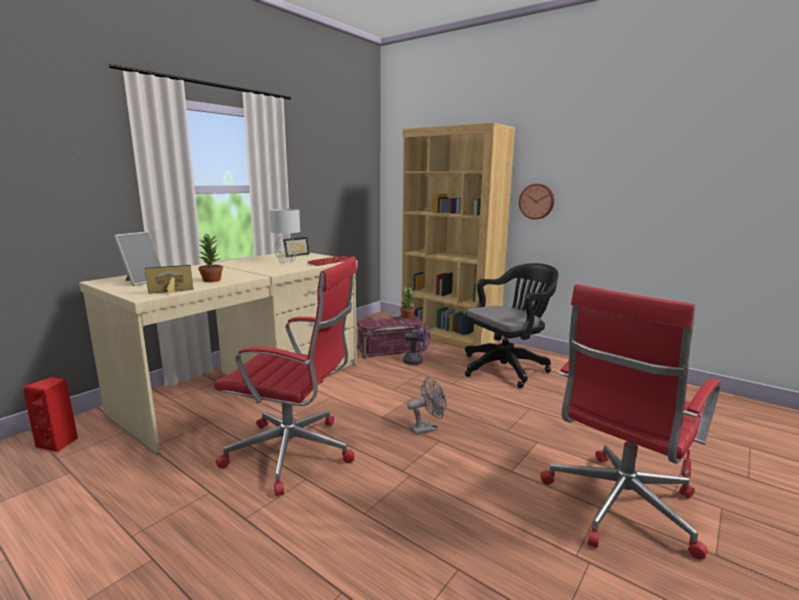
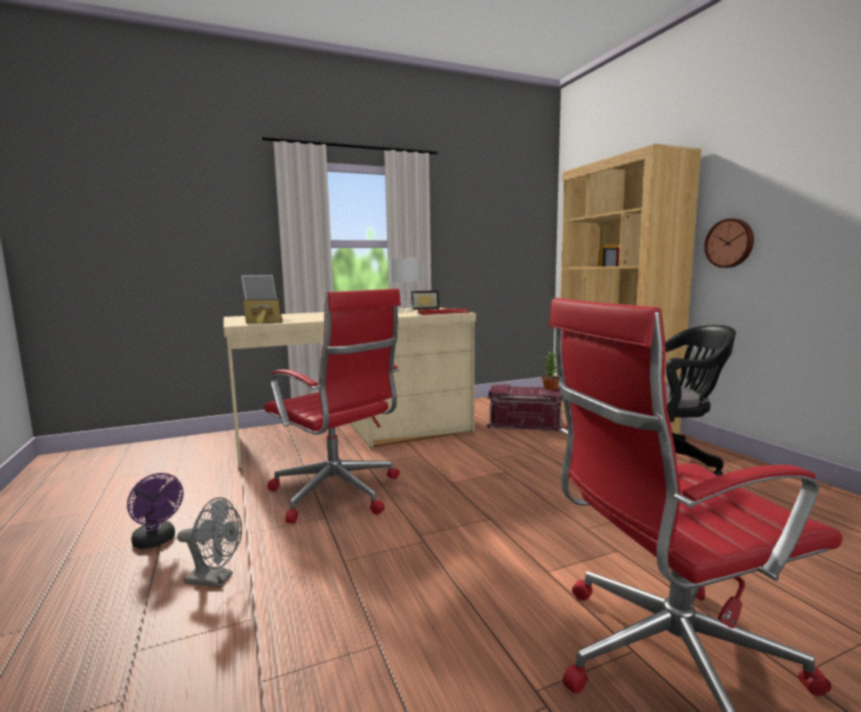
camera: 30 degrees right, 5 degrees down
red speaker [23,376,78,453] -> none
potted plant [198,233,223,282] -> none
purple fan [403,324,430,365] -> purple fan moved to [127,473,183,549]
grey fan [407,377,447,435] -> grey fan moved to [177,497,242,587]

